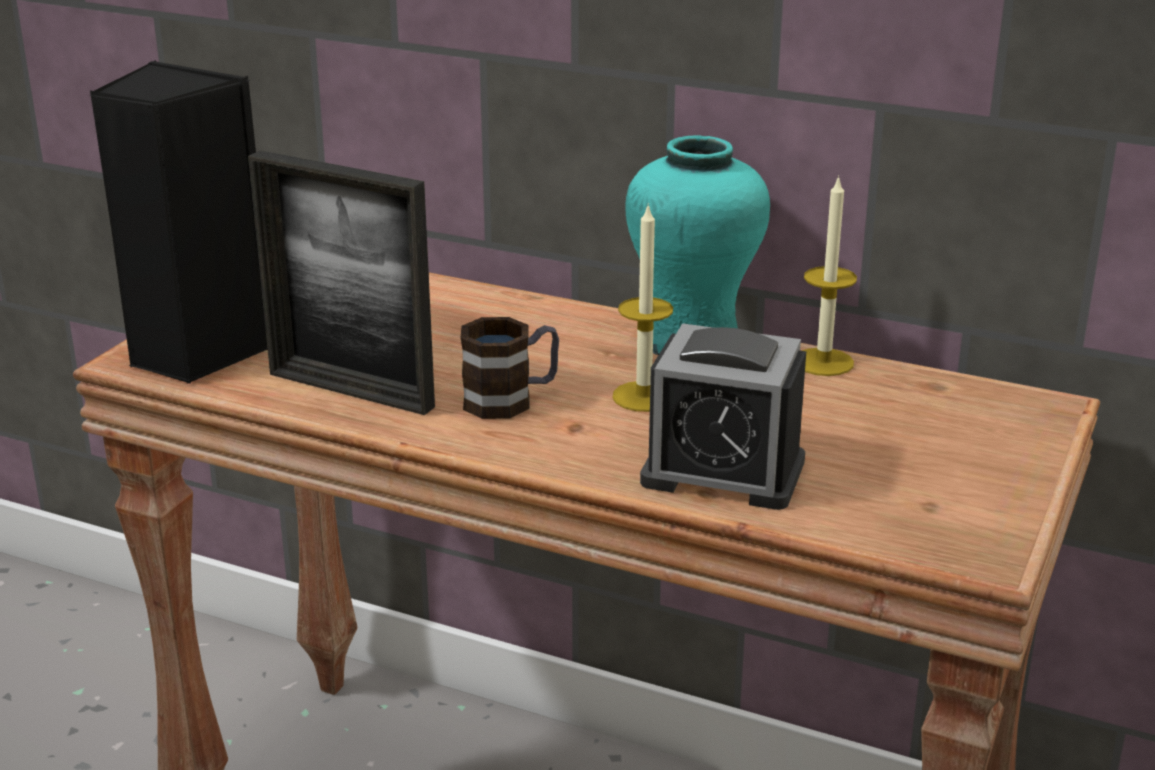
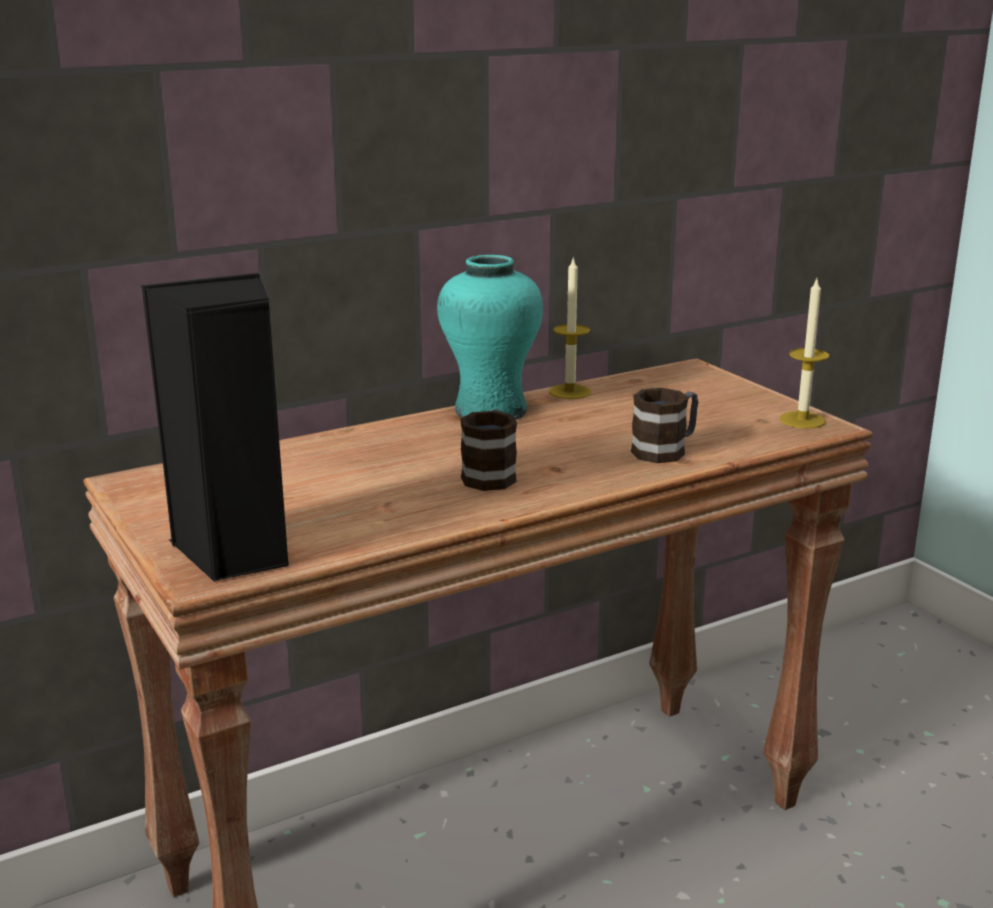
camera: 55 degrees left, 5 degrees down
picture frame [248,150,435,415] -> none
candle [612,203,673,412] -> candle moved to [780,279,829,428]
alarm clock [640,323,806,510] -> mug [631,388,698,463]

